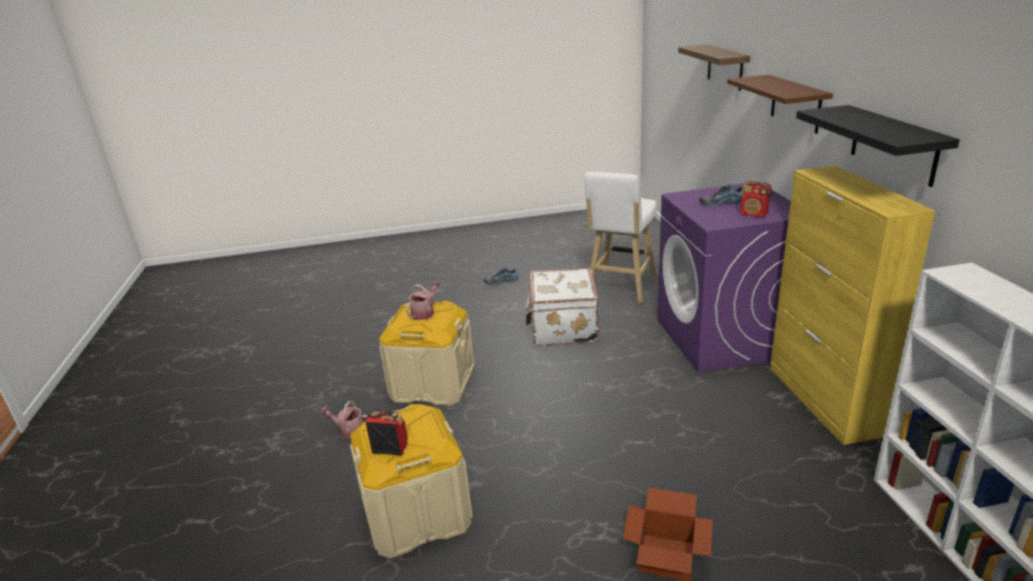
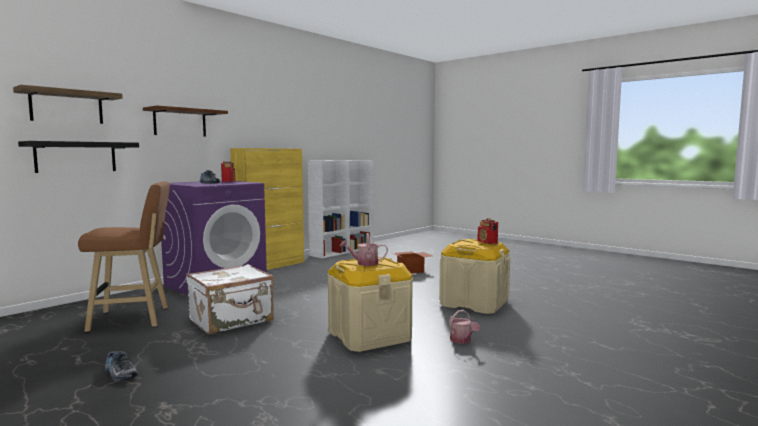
camera: 130 degrees left, 20 degrees down
white stool [585,172,657,303] -> brown stool [78,182,170,332]
black shelf [796,105,960,187] -> black shelf moved to [18,141,139,173]

